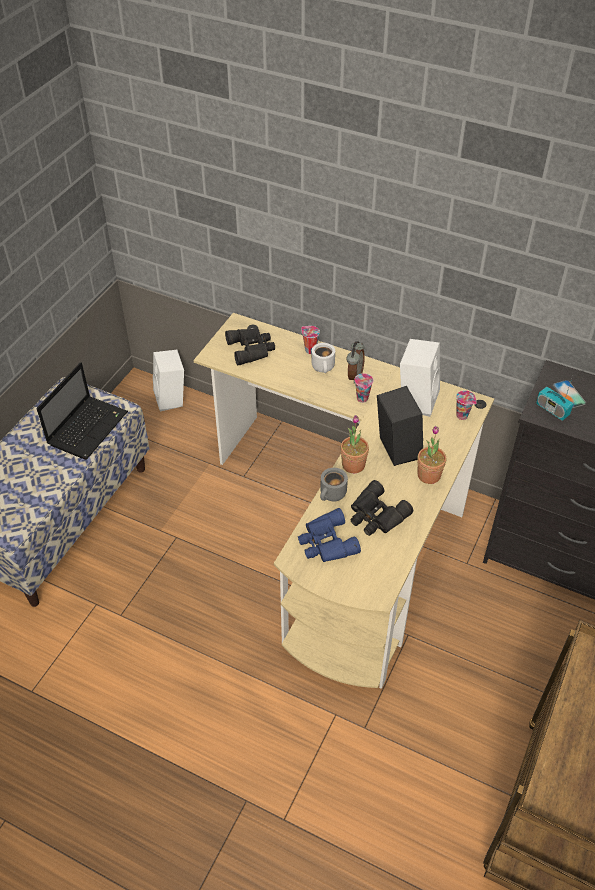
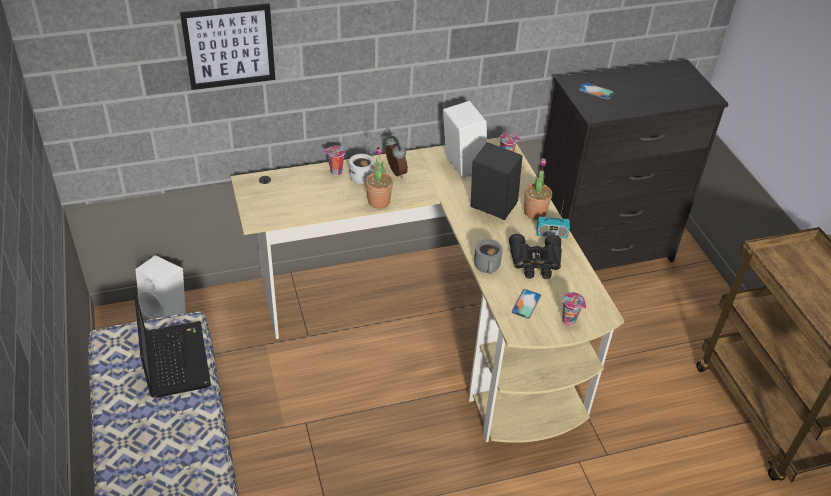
camera: 45 degrees left, 5 degrees down
black binoculars [225,329,275,365] -> none
blue binoculars [298,508,361,562] -> phone [512,289,541,319]
potted plant [340,415,369,473] -> potted plant moved to [366,147,393,209]
cup [355,373,373,403] -> cup moved to [563,292,586,326]
radio [536,379,573,421] -> radio moved to [537,201,570,238]
none -> picture [180,3,275,90]

